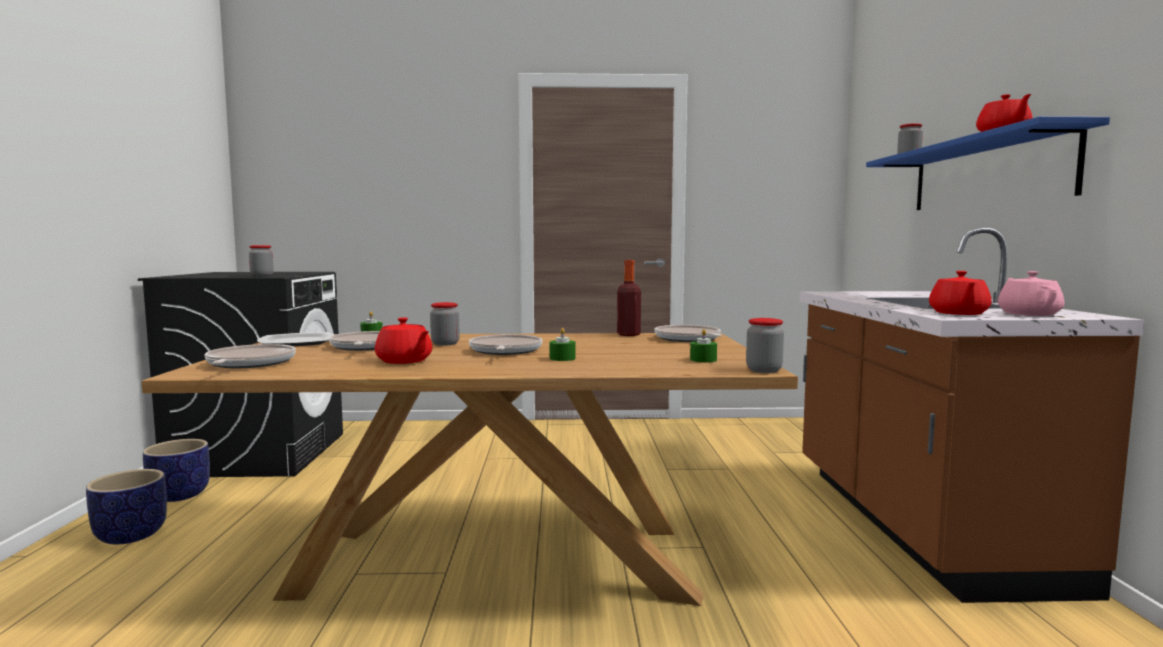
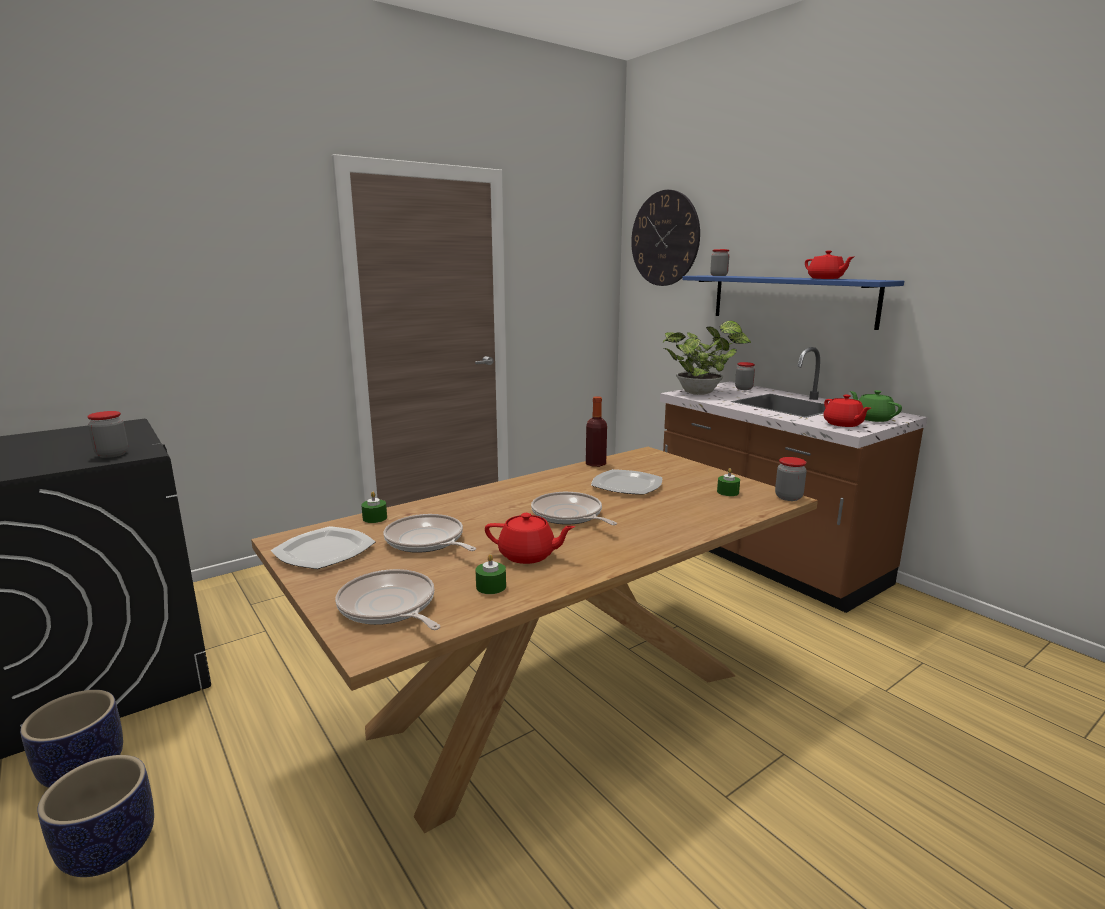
camera: 35 degrees left, 10 degrees up
jar [430,302,460,345] -> jar moved to [735,362,755,390]
green candle [550,328,576,361] -> green candle moved to [475,554,506,594]
frying pan [655,325,722,342] -> none
pink teapot [998,271,1064,316] -> green teapot [850,390,902,422]
none -> plate [591,469,662,495]
none -> wall clock [631,190,700,286]
none -> potted plant [663,320,751,395]

